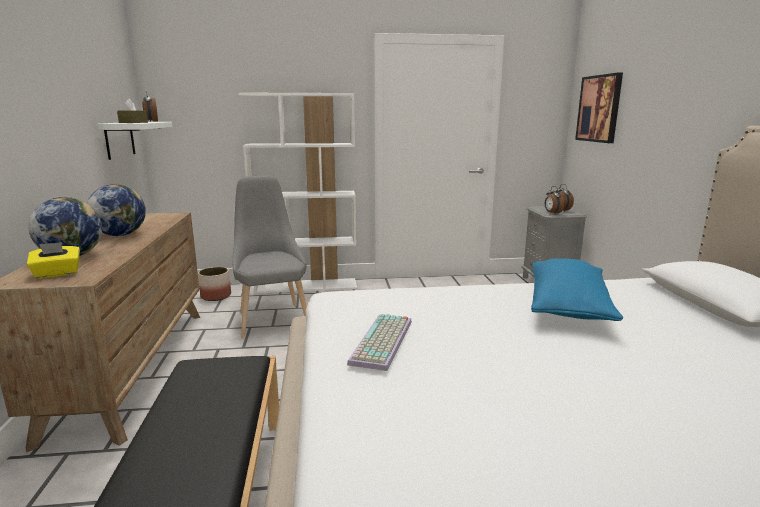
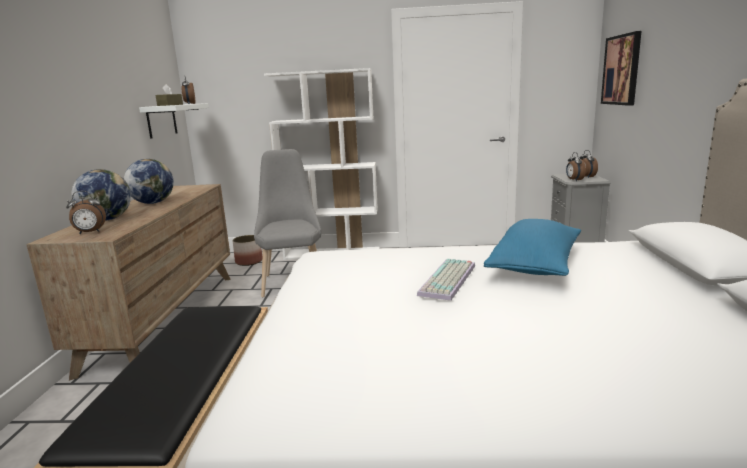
camera: 10 degrees right, 0 degrees up
yellow tissue box [27,242,80,279] -> alarm clock [66,191,106,234]
keyboard [347,314,412,371] -> keyboard moved to [417,259,475,301]

